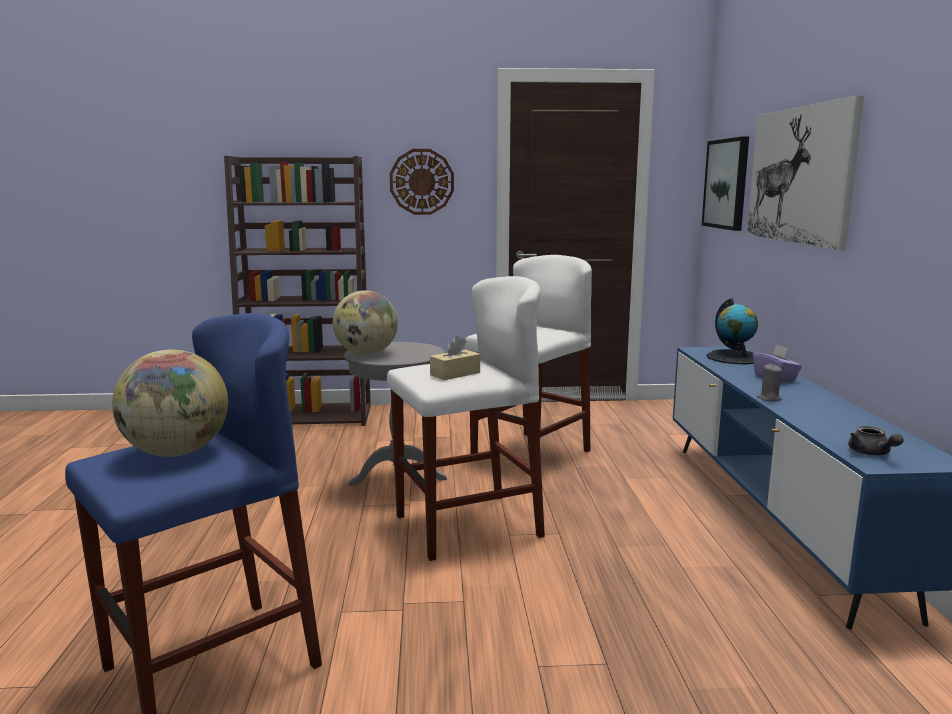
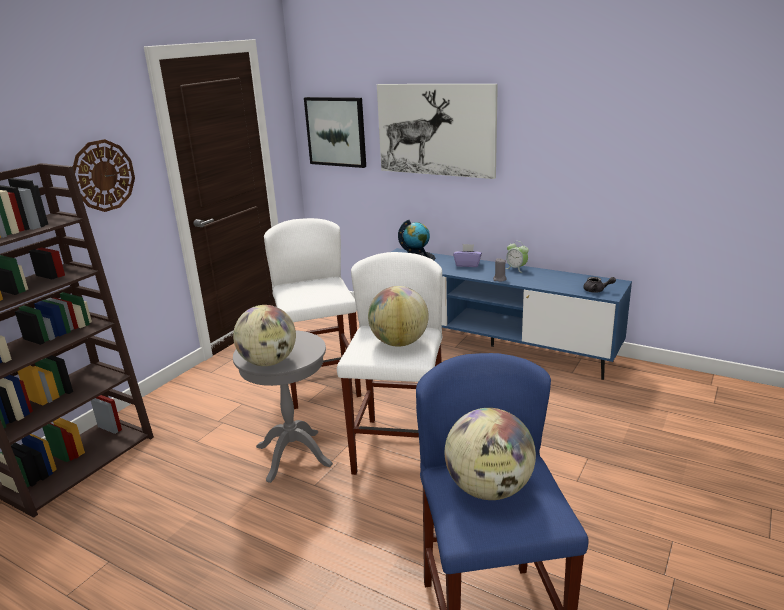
camera: 55 degrees left, 10 degrees up
beige tissue box [430,336,480,380] -> globe [368,286,429,347]
none -> alarm clock [506,241,529,273]

